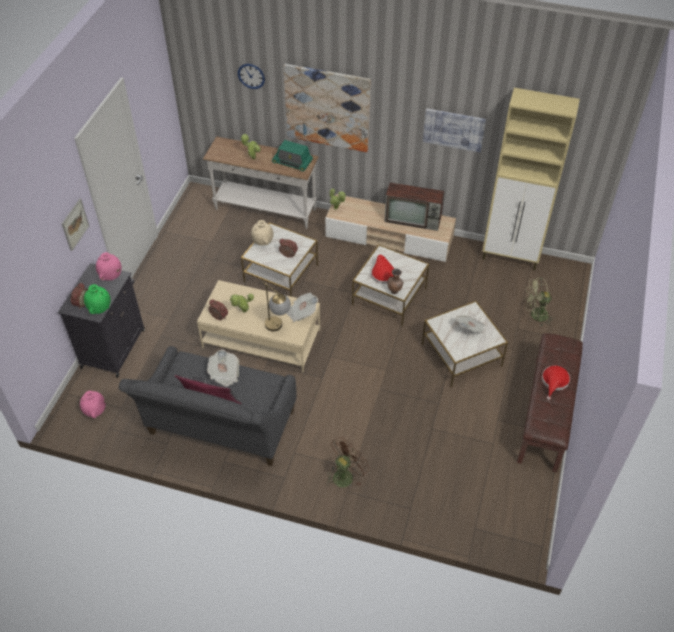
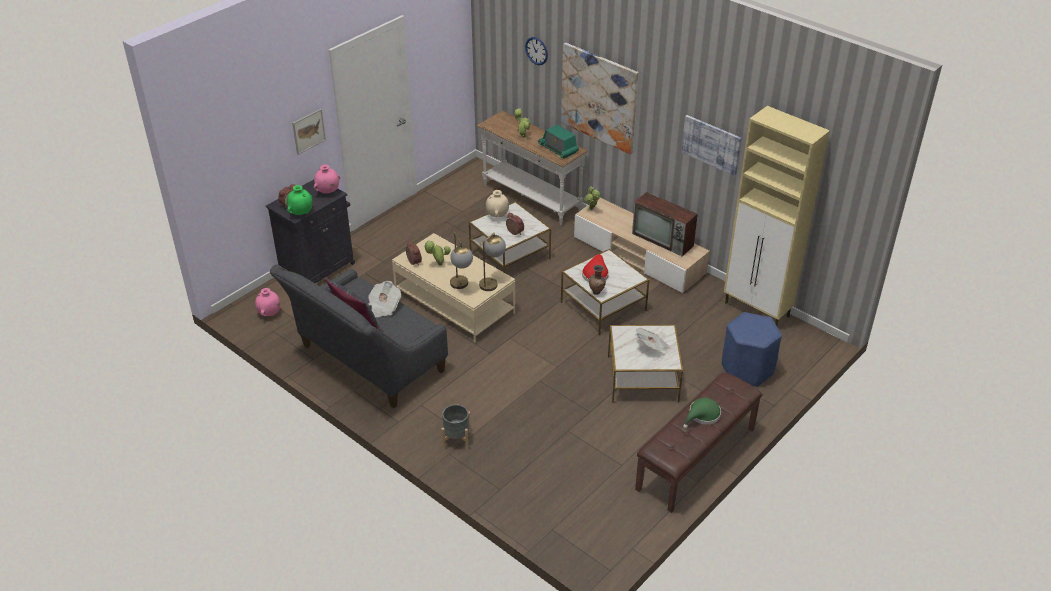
camera: 25 degrees right, 10 degrees down
newspaper [286,293,318,322] -> table lamp [479,233,506,291]
brown fan [327,437,368,488] -> grey planter [441,404,471,450]
green fan [525,278,555,327] -> blue stool [722,312,782,387]
red hat [542,366,570,400] -> green hat [683,398,721,429]

